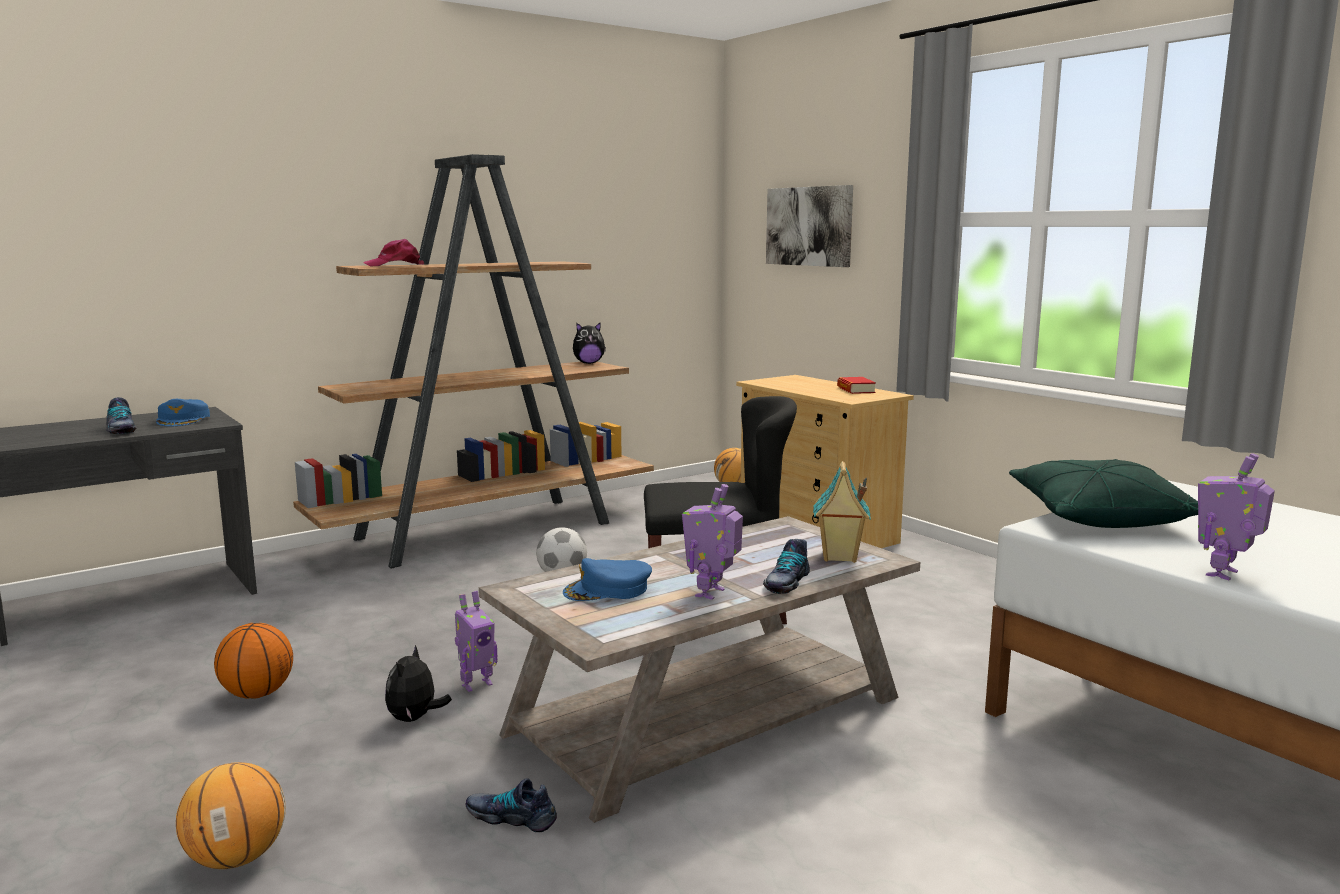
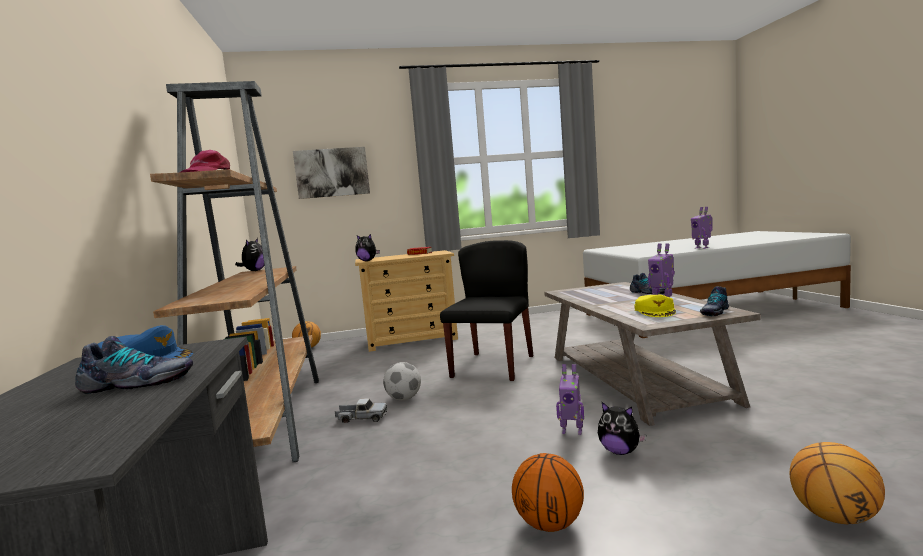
camera: 65 degrees left, 5 degrees down
toy robot [455,591,497,692] -> toy robot turned 120 degrees clockwise [556,364,584,435]
shoe [466,778,557,832] -> shoe moved to [700,286,729,316]
blue cap [563,558,652,601] -> yellow cap [635,295,676,317]
toy house [813,461,871,563] -> none
green pillow [1009,459,1198,528] -> none
none -> toy truck [335,398,388,423]
none -> plush toy [355,234,380,261]

